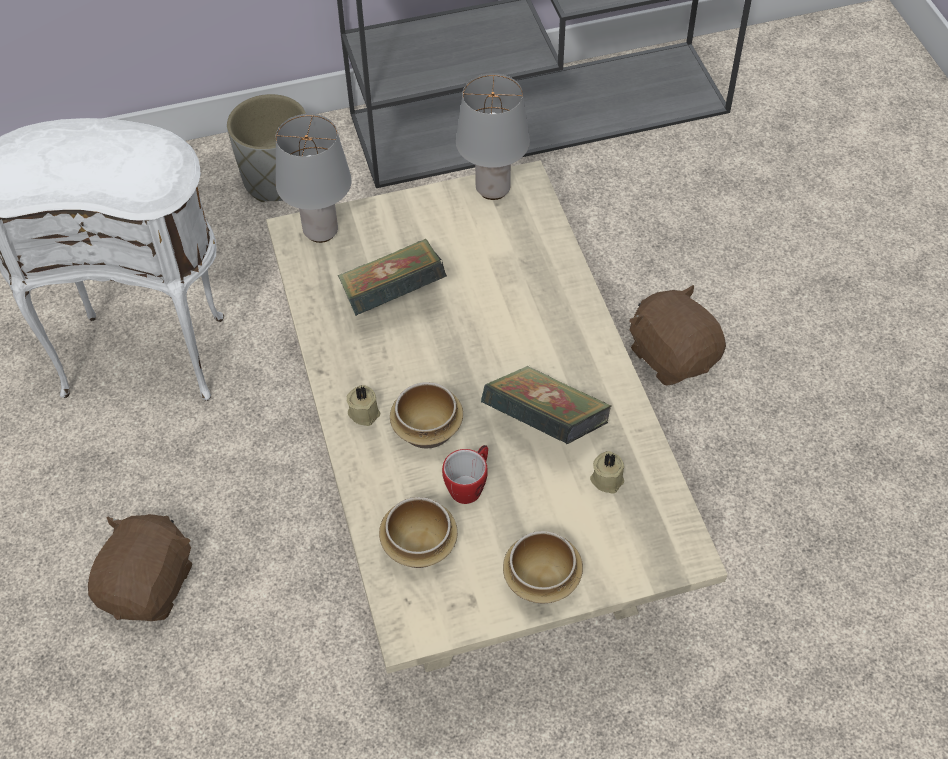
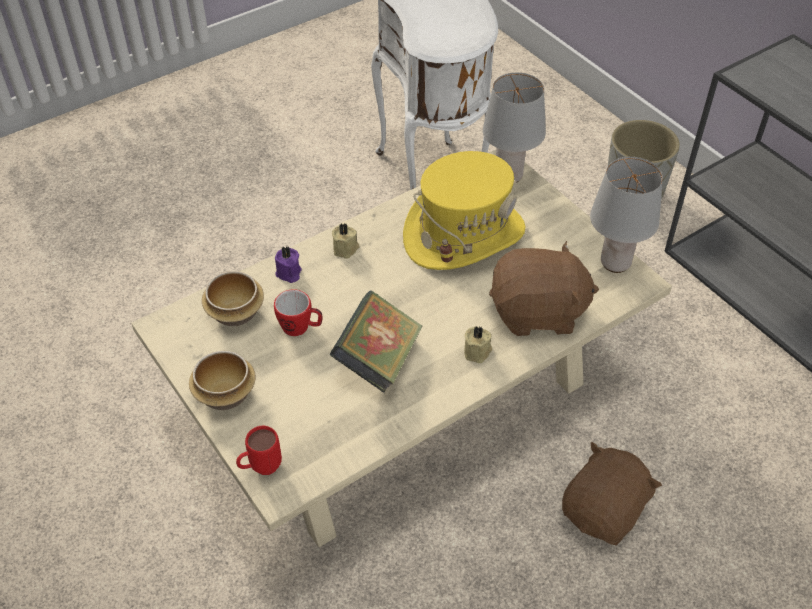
camera: 70 degrees right, 5 degrees down
brown plush toy [88,514,192,621] -> brown plush toy moved to [489,241,599,336]
book [338,239,447,316] -> yellow hat [403,151,526,270]
bowl [390,382,463,448] -> none
beige candle [590,451,624,494] -> beige candle moved to [464,327,493,363]
none -> red mug [236,426,282,475]
none -> purple candle [275,246,302,283]

